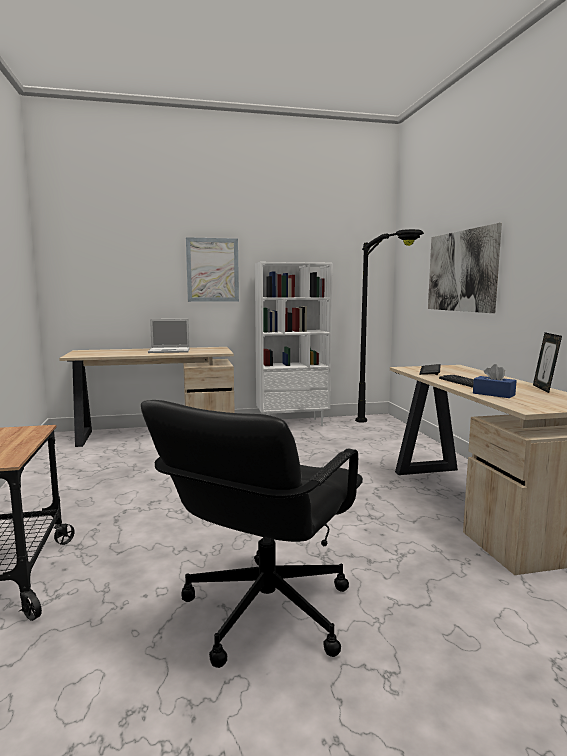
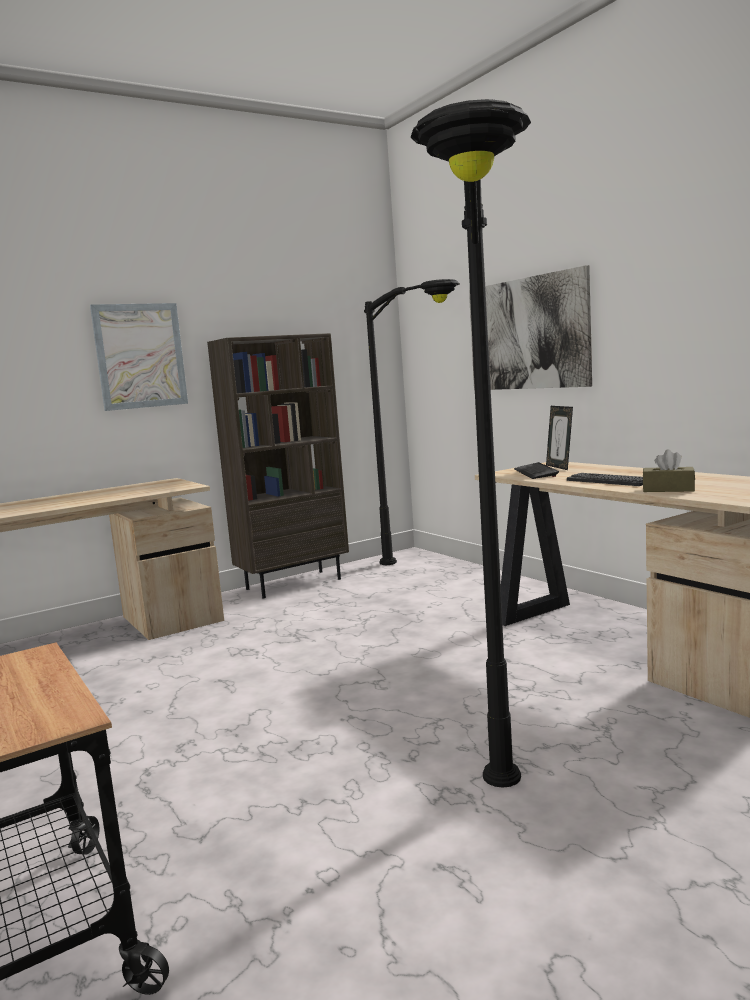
camera: 20 degrees left, 0 degrees up
black office chair [141,400,363,668] -> black floor lamp [411,99,531,788]
laptop [148,319,190,353] -> none
white bookcase [255,262,333,426] -> brown bookcase [207,333,349,598]
blue tissue box [473,364,517,398] -> brown tissue box [642,449,695,492]
picture frame [533,332,562,393] -> picture frame moved to [546,406,573,470]

